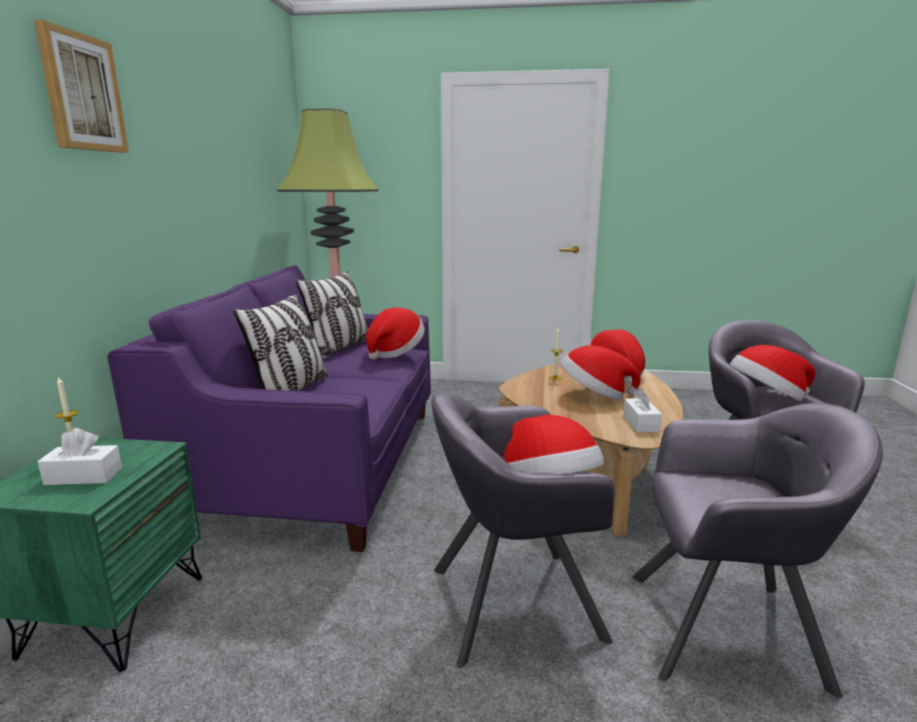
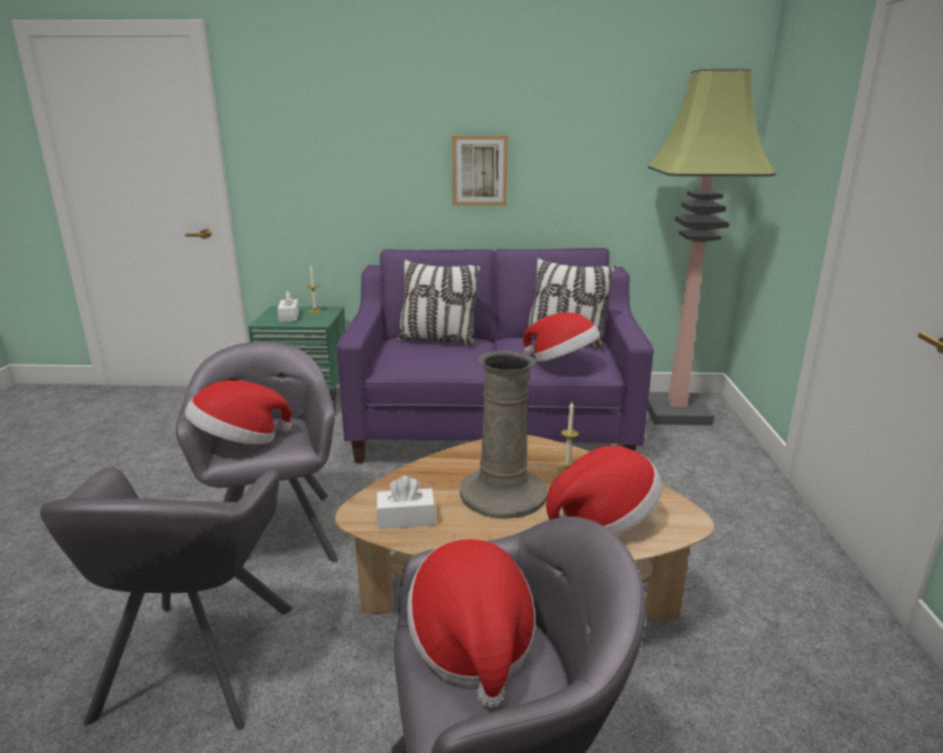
camera: 85 degrees right, 5 degrees up
picture [34,20,129,153] -> picture moved to [452,135,508,206]
hat [561,345,640,400] -> beige vase [460,351,547,519]

